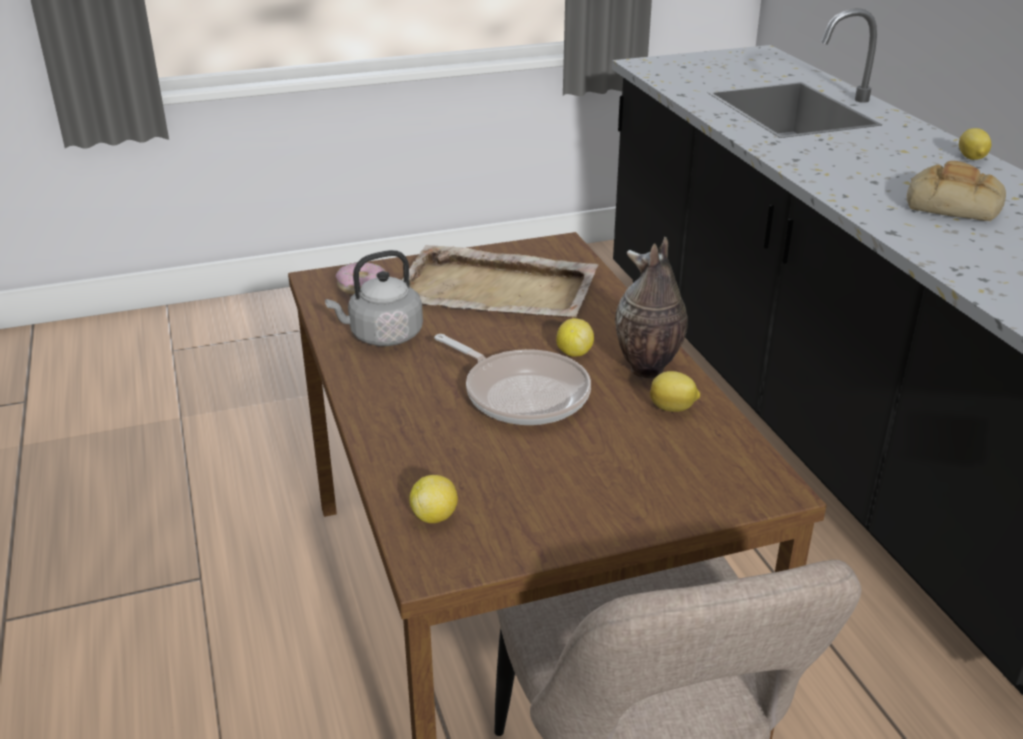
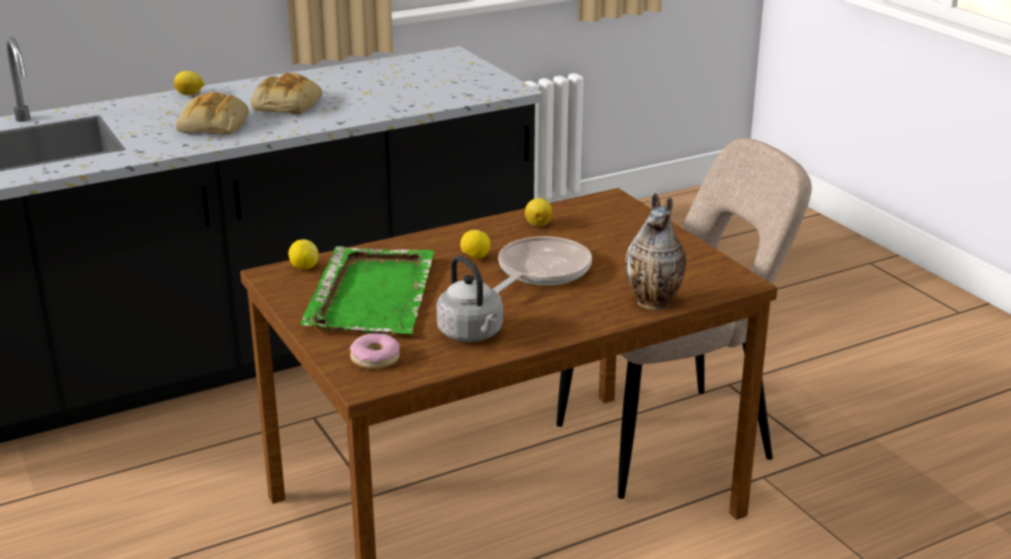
camera: 100 degrees left, 5 degrees down
beige tray [402,245,598,317] -> green tray [300,246,435,334]
lemon [409,475,458,523] -> lemon moved to [288,239,319,270]
vase [615,237,688,378] -> vase moved to [625,193,686,310]
none -> bread [176,92,249,135]

